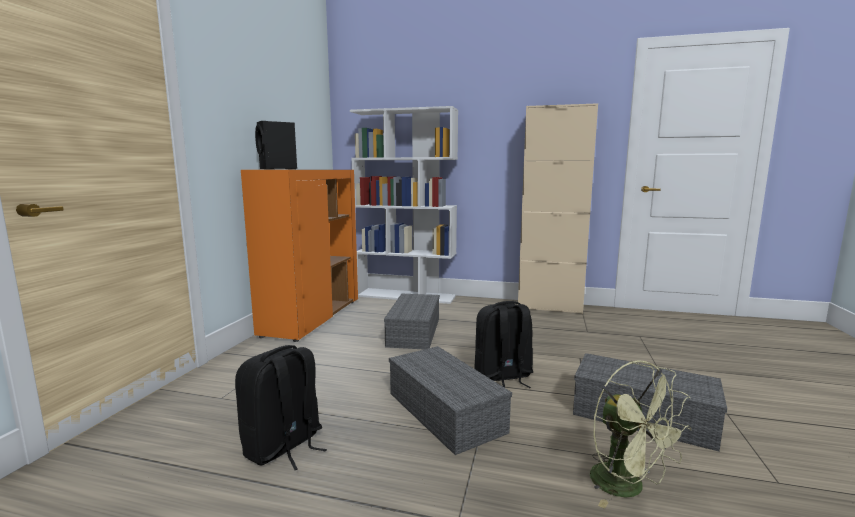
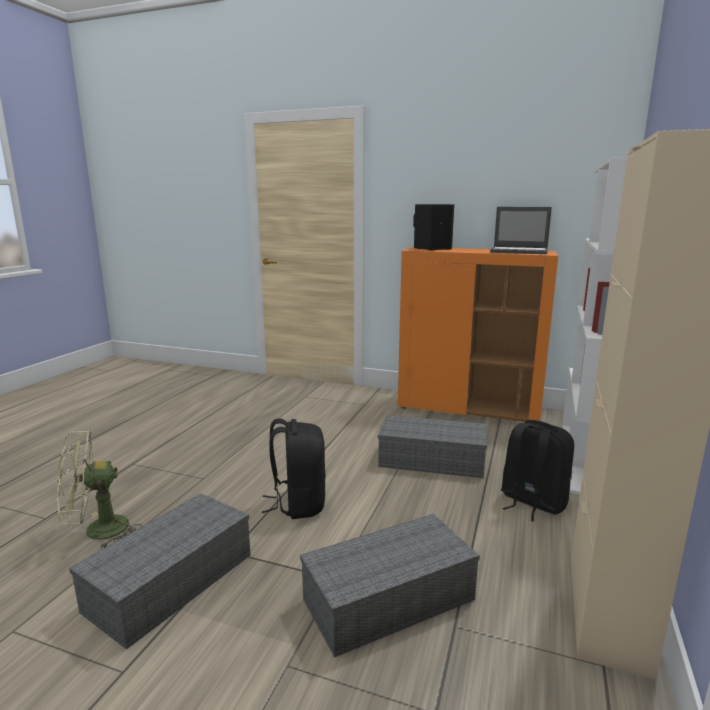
camera: 95 degrees right, 5 degrees up
black backpack [235,345,327,470] -> black backpack moved to [501,420,574,522]
grey storage box [389,346,512,455] -> grey storage box moved to [300,514,480,657]
none -> laptop [490,207,552,254]

